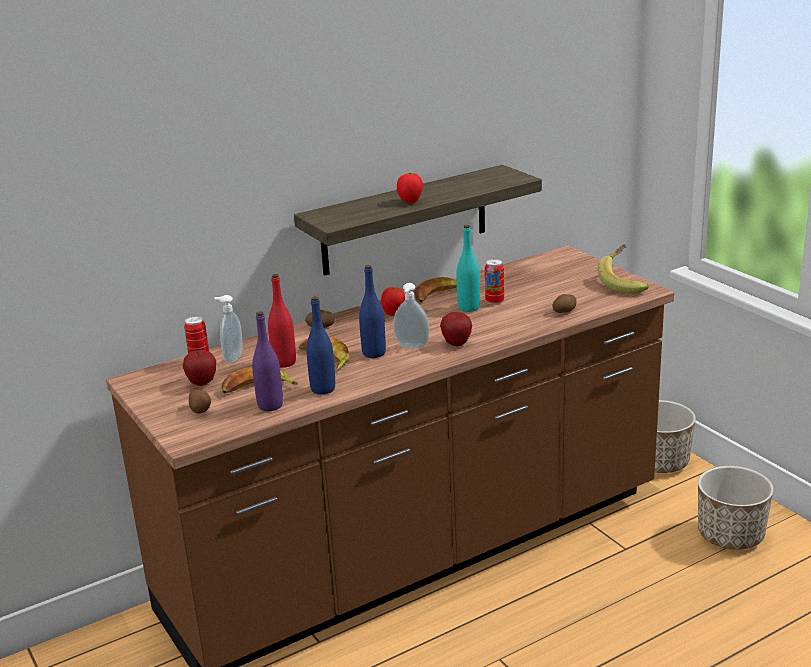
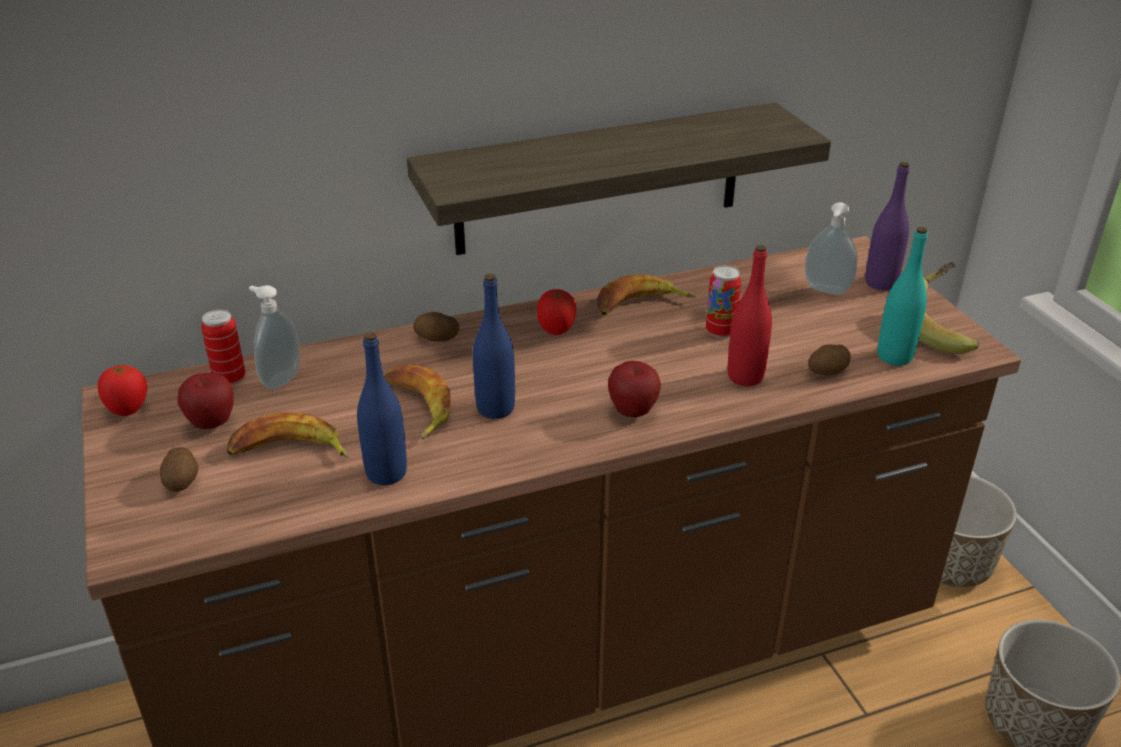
camera: 10 degrees right, 10 degrees up
purple bottle [252,311,283,411] -> purple bottle moved to [865,162,910,291]
red bottle [268,274,296,368] -> red bottle moved to [728,245,772,386]
soap dispenser [393,283,429,348] -> soap dispenser moved to [804,202,858,295]
tomato [397,173,423,203] -> tomato moved to [98,364,147,416]
turquoise bottle [456,225,480,312] -> turquoise bottle moved to [877,227,928,366]

